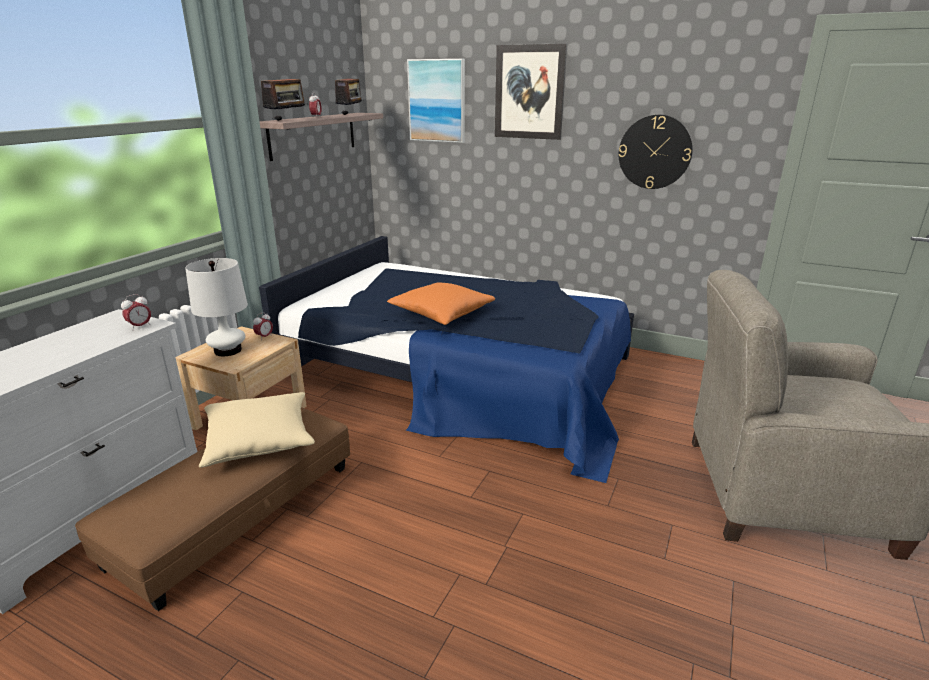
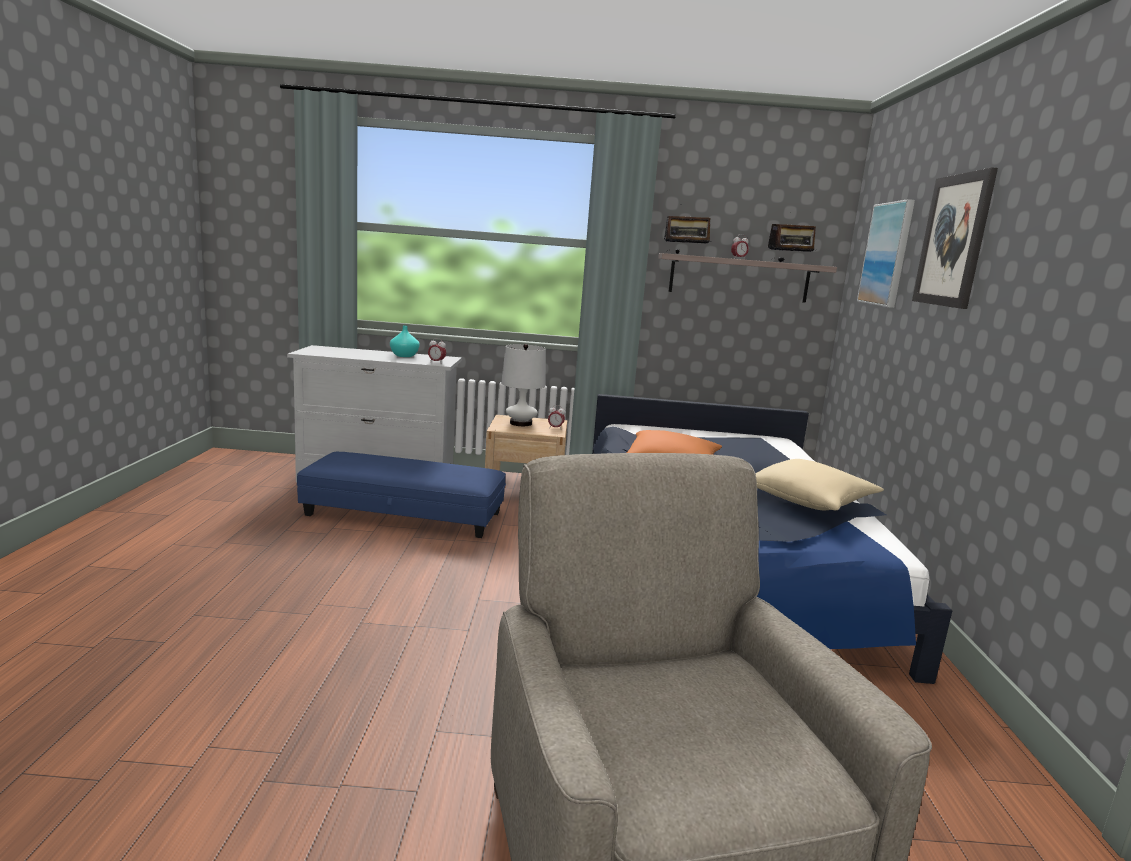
camera: 65 degrees right, 10 degrees down
brown ottoman [75,407,350,611] -> blue ottoman [297,452,506,538]
beige pillow [199,392,315,468] -> beige pillow moved to [755,459,884,511]
wall clock [619,115,693,189] -> none
none -> turquoise vase [390,326,420,357]

